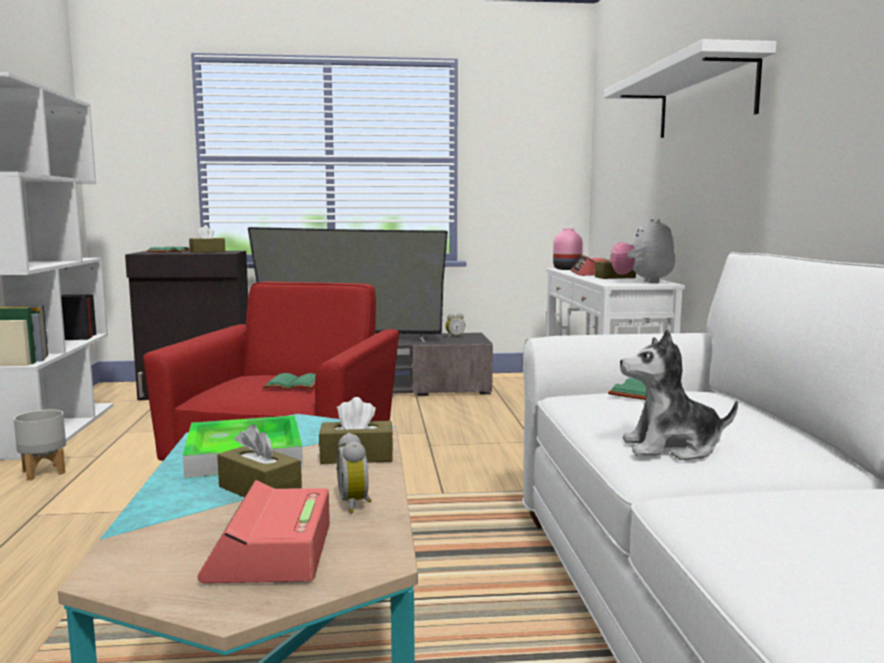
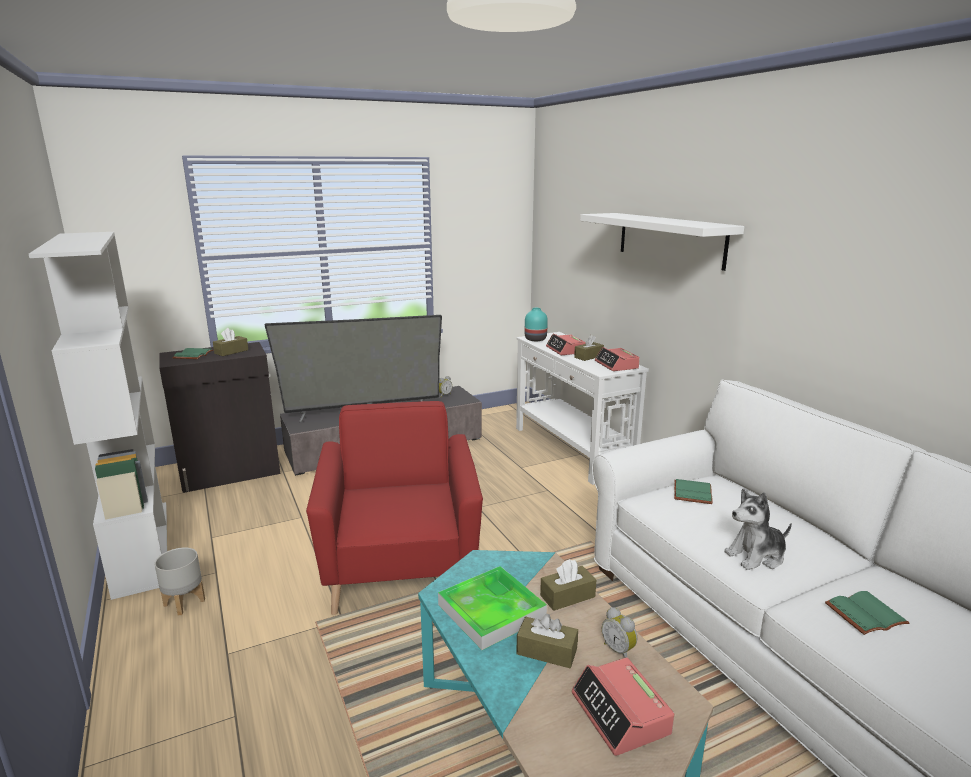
camera: 20 degrees left, 10 degrees up
green book [263,373,316,390] -> green book moved to [825,591,909,635]
pink vase [553,228,583,270] -> turquoise vase [525,308,548,341]
plush toy [610,219,675,283] -> alarm clock [595,347,640,371]

